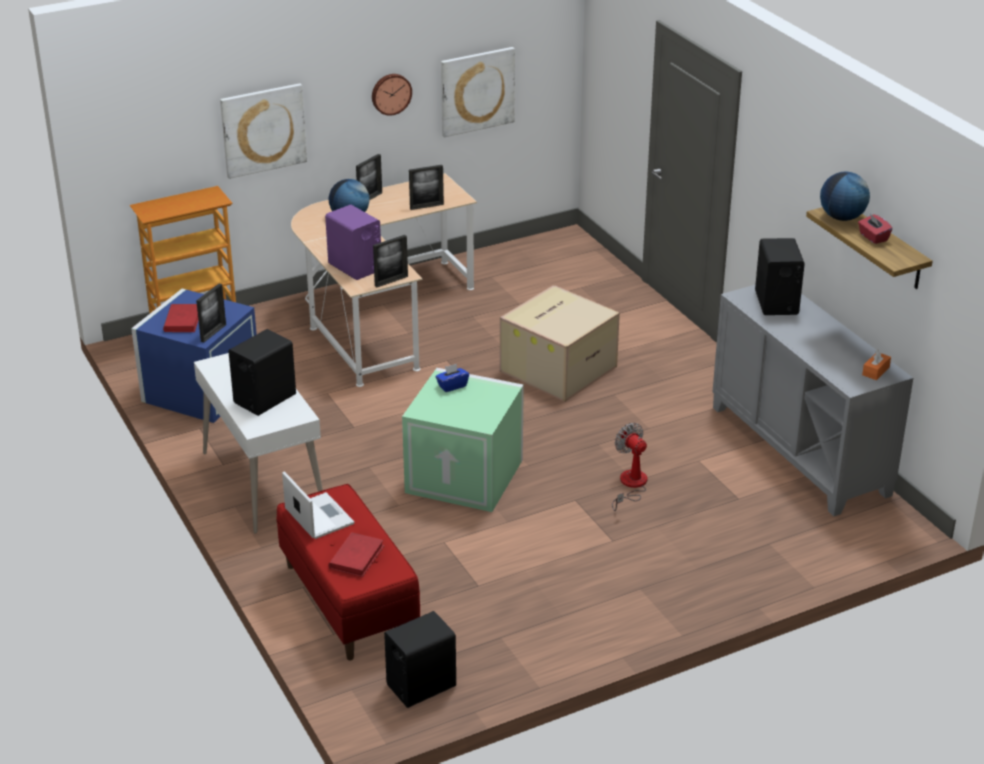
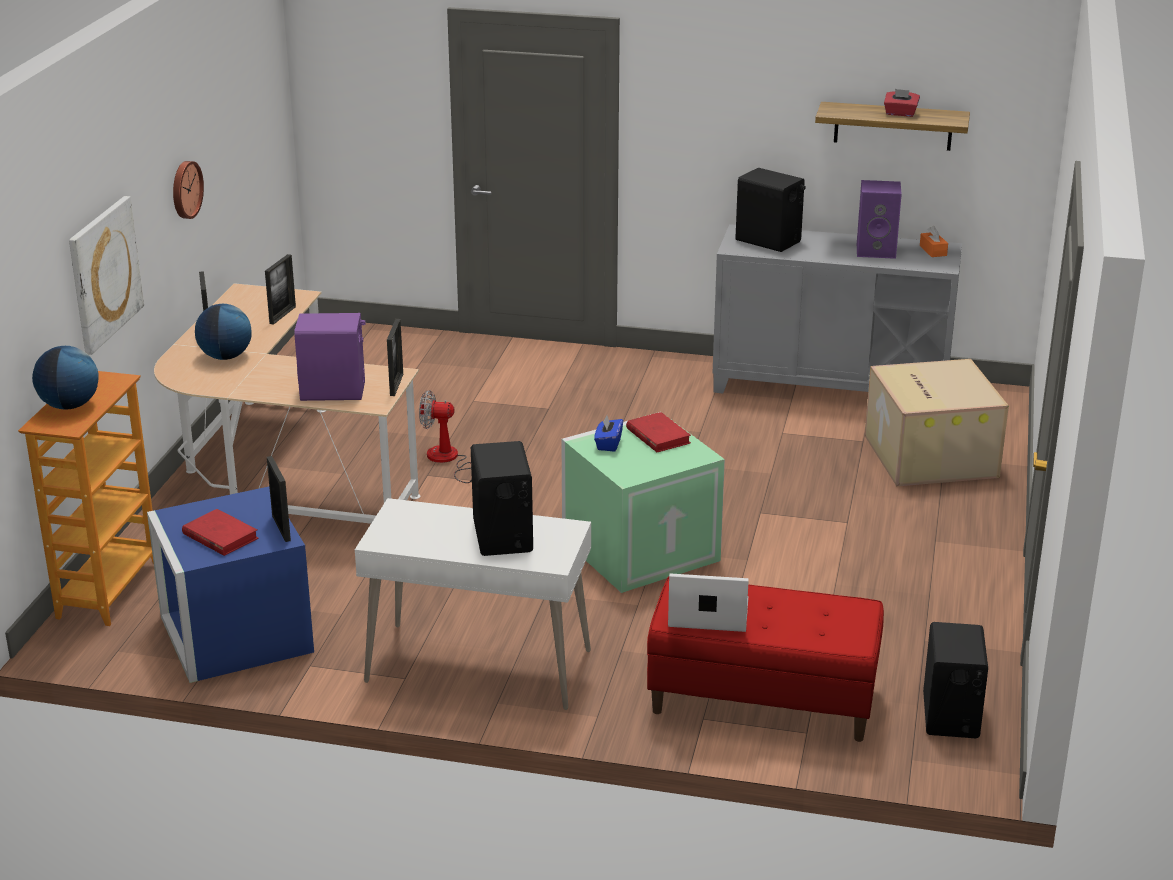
camera: 50 degrees left, 5 degrees down
red book [328,532,385,577] -> red book moved to [626,412,691,452]
picture [441,47,515,137] -> none
cardboard box [500,285,620,402] -> cardboard box moved to [865,359,1009,486]
fan [612,423,647,511] -> fan moved to [419,390,472,483]
globe [820,172,870,221] -> globe moved to [32,346,99,410]
none -> purple speaker [857,180,902,259]

